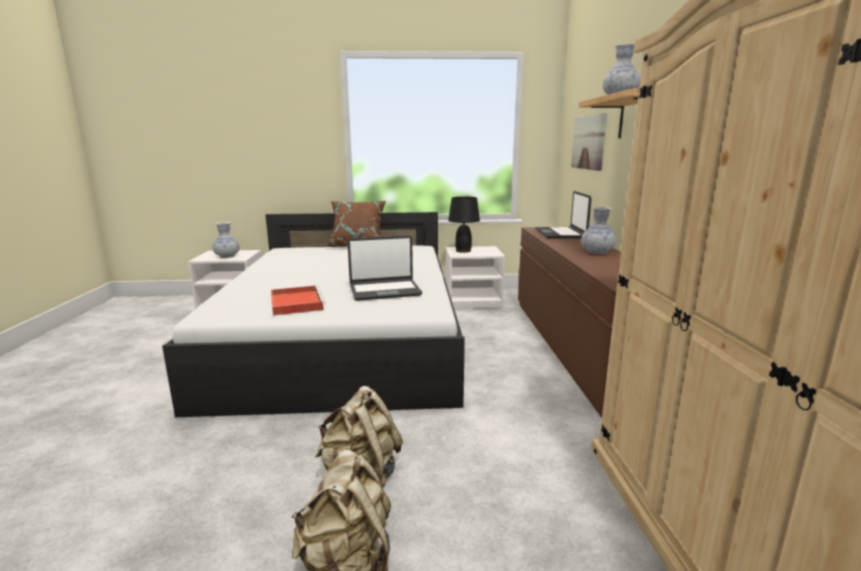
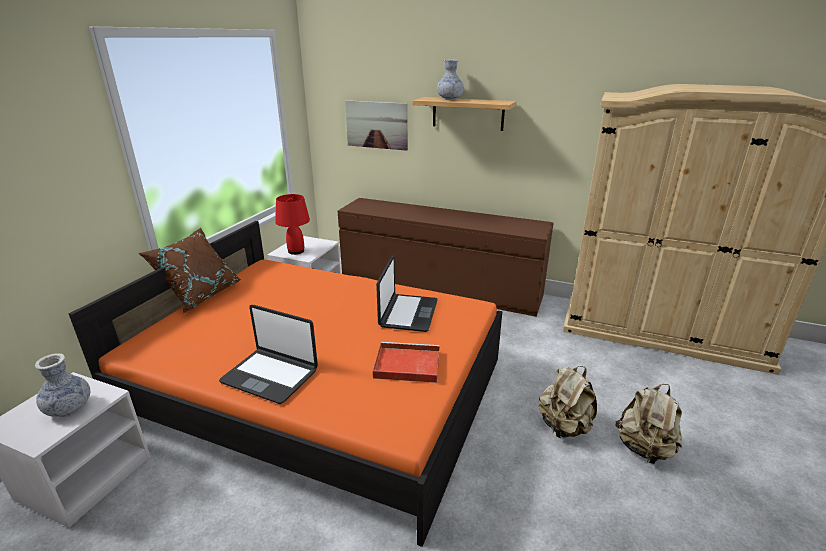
camera: 65 degrees left, 10 degrees up
white bed [162,212,465,417] -> orange bed [69,221,502,547]
black table lamp [448,197,480,253] -> red table lamp [275,194,310,255]
laptop [535,191,592,238] -> laptop moved to [219,305,318,404]
vase [581,206,616,254] -> none

